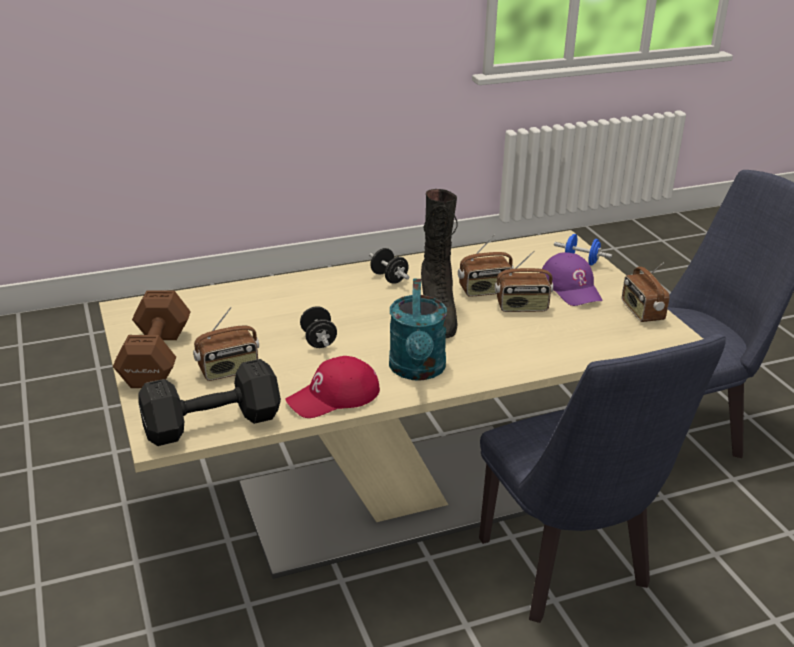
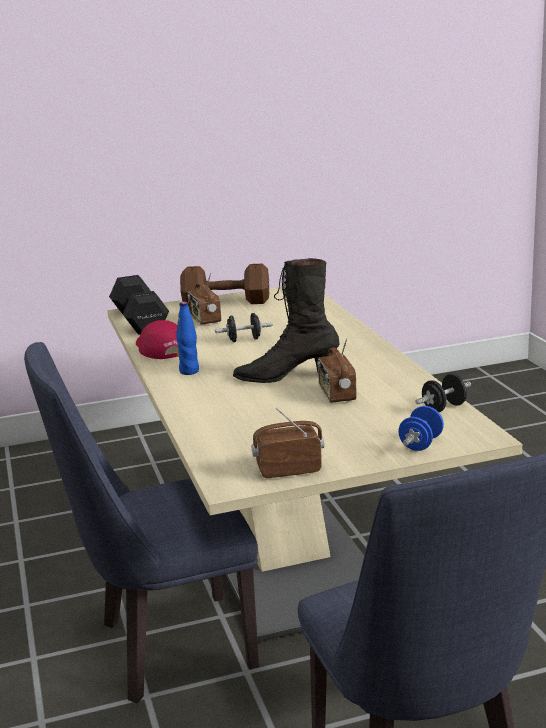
camera: 95 degrees right, 10 degrees down
black dumbbell [369,248,409,284] -> black dumbbell moved to [415,374,471,412]
turquoise watering can [389,279,447,381] -> blue bottle [176,302,199,375]
radio [495,250,553,312] -> none
purple cap [540,252,602,306] -> none

